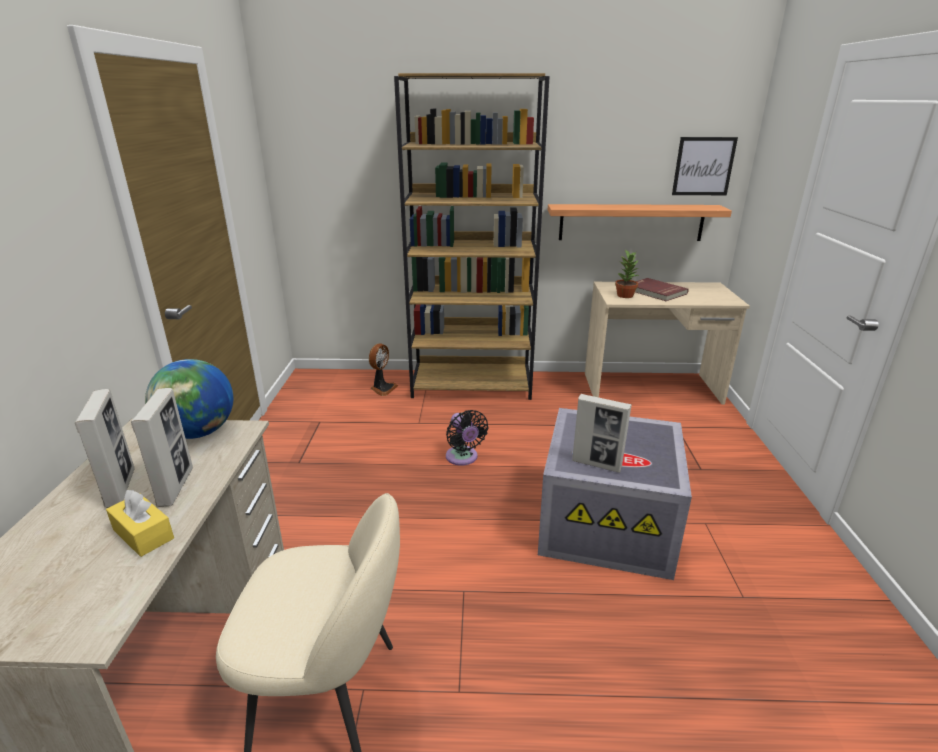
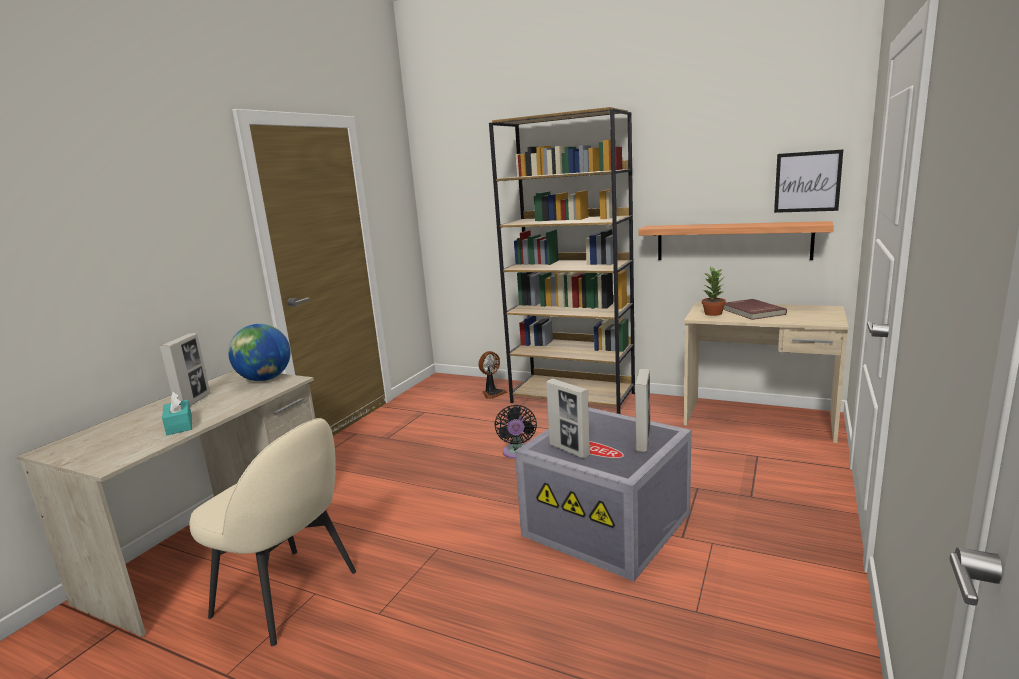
camera: 25 degrees right, 10 degrees down
yellow tissue box [106,490,174,557] -> turquoise tissue box [162,391,192,435]
picture frame [131,388,193,507] -> picture frame moved to [635,369,650,452]

